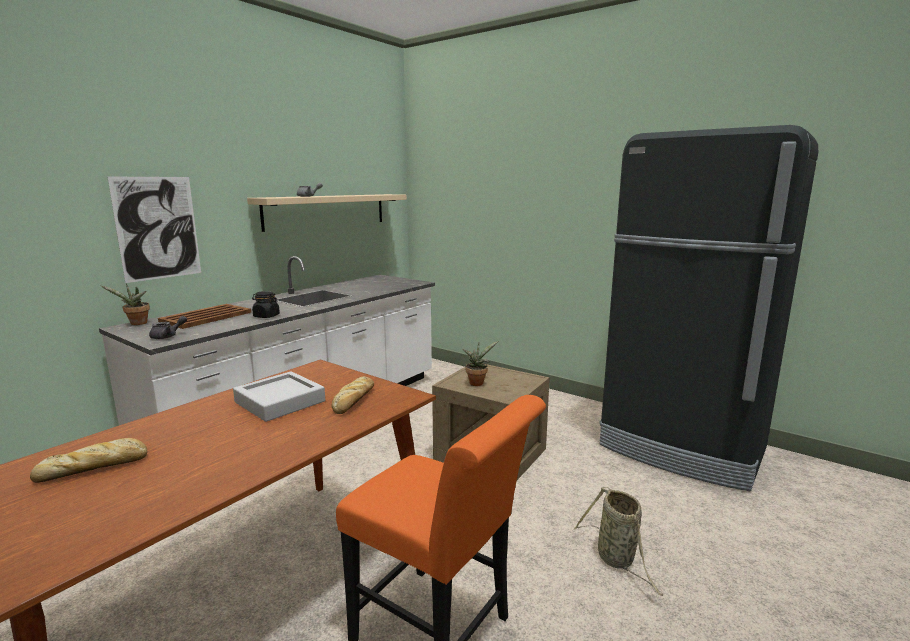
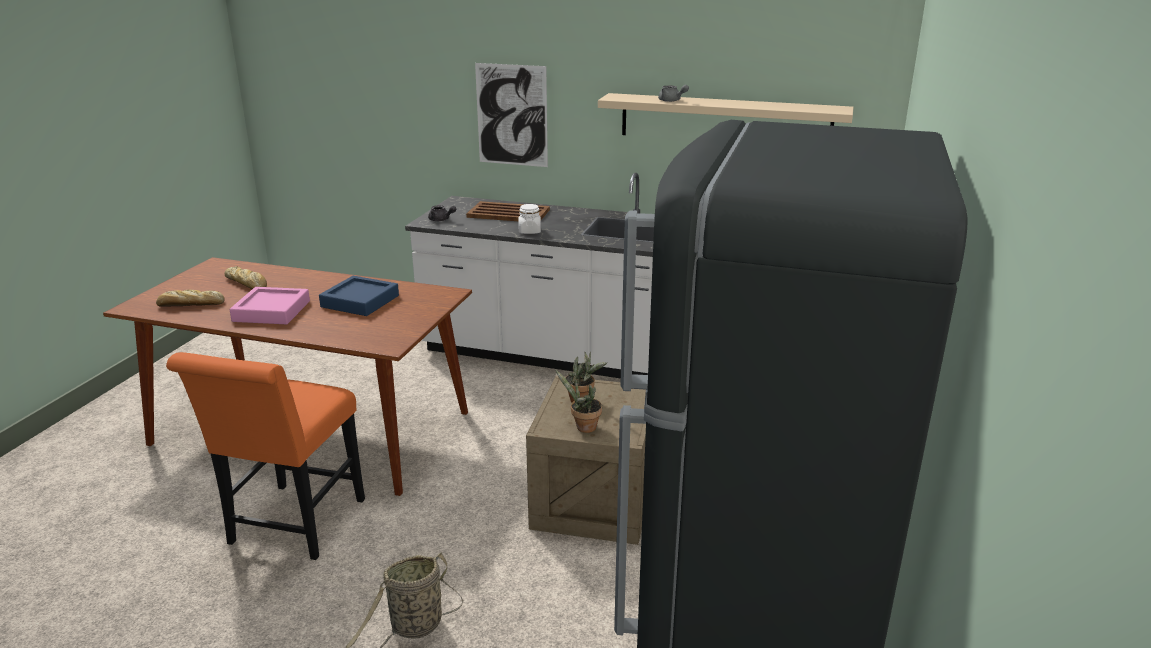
camera: 70 degrees right, 10 degrees up
potted plant [100,283,150,325] -> potted plant moved to [555,369,602,433]
grey tray [233,371,325,422] -> blue tray [319,276,399,316]
black jar [252,291,280,318] -> white jar [518,204,541,234]
bread [332,376,374,414] -> bread moved to [156,290,225,307]
none -> pink tray [229,287,310,324]

